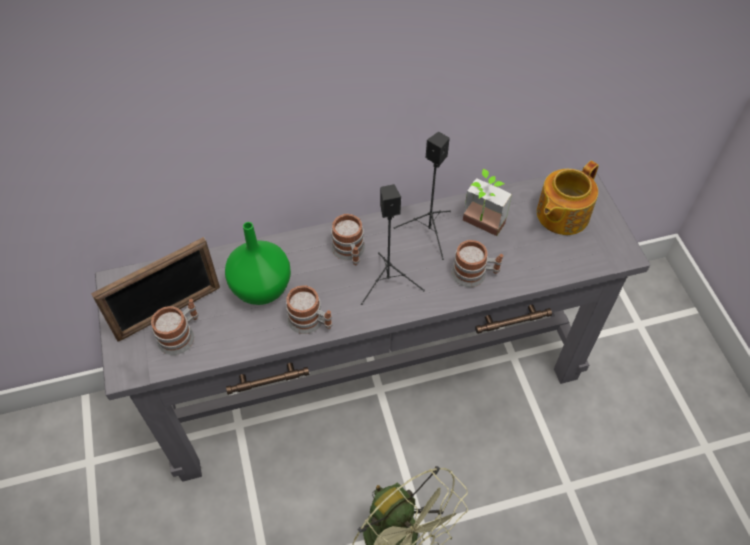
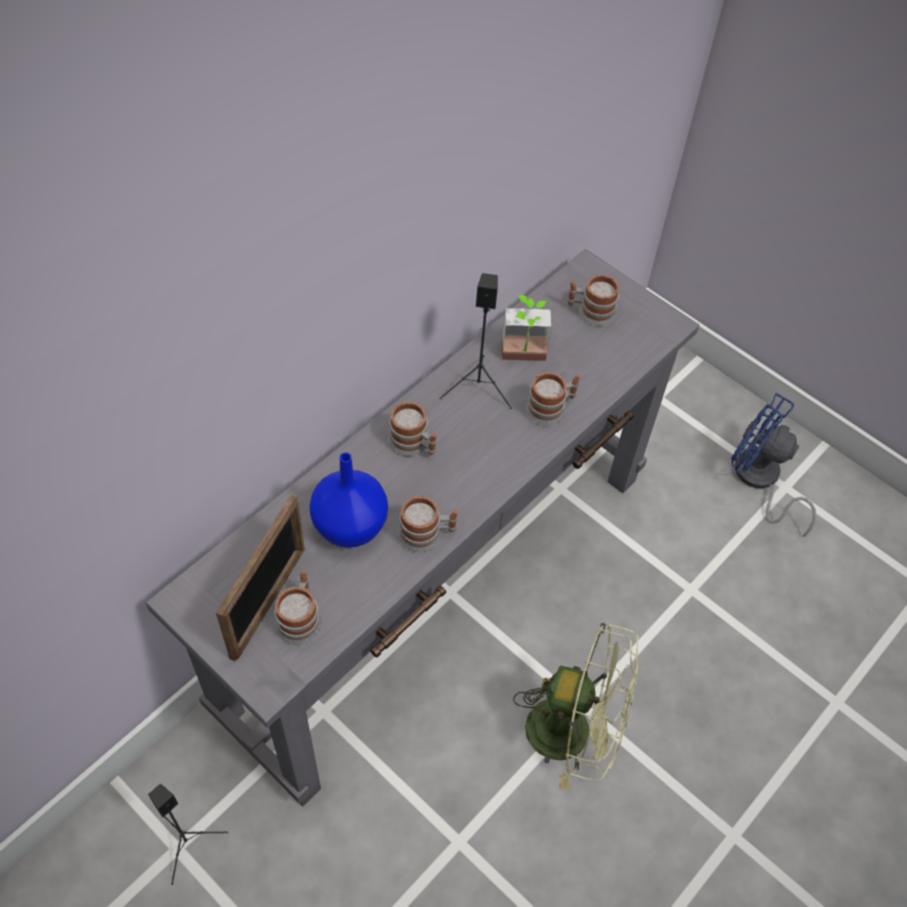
camera: 35 degrees left, 0 degrees up
green vase [225,222,291,305] -> blue vase [309,452,388,548]
black speaker [361,184,425,305] -> black speaker moved to [148,784,228,885]
teapot [537,161,599,235] -> mug [567,275,619,326]
none -> blue fan [731,393,816,537]

